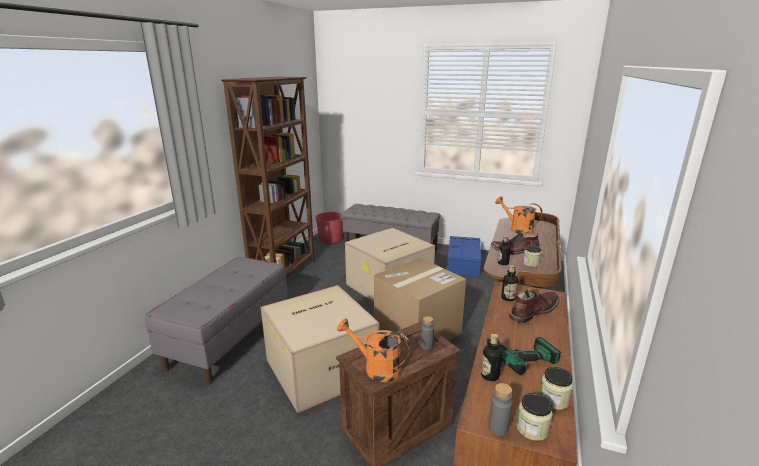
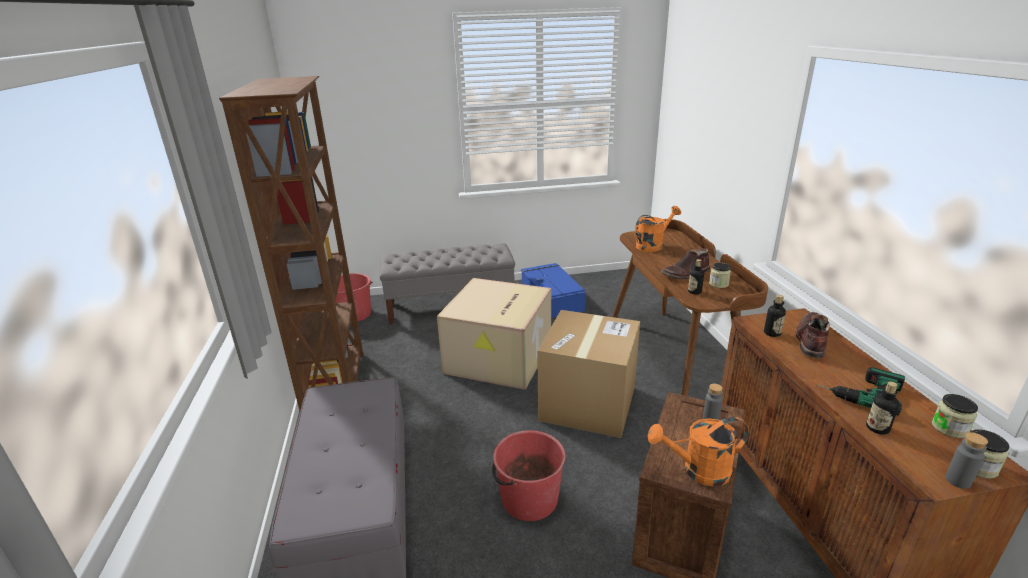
camera: 30 degrees left, 5 degrees up
cardboard box [261,285,379,413] -> red bucket [492,430,566,521]
orange watering can [495,196,542,233] -> orange watering can turned 135 degrees clockwise [635,206,681,252]

